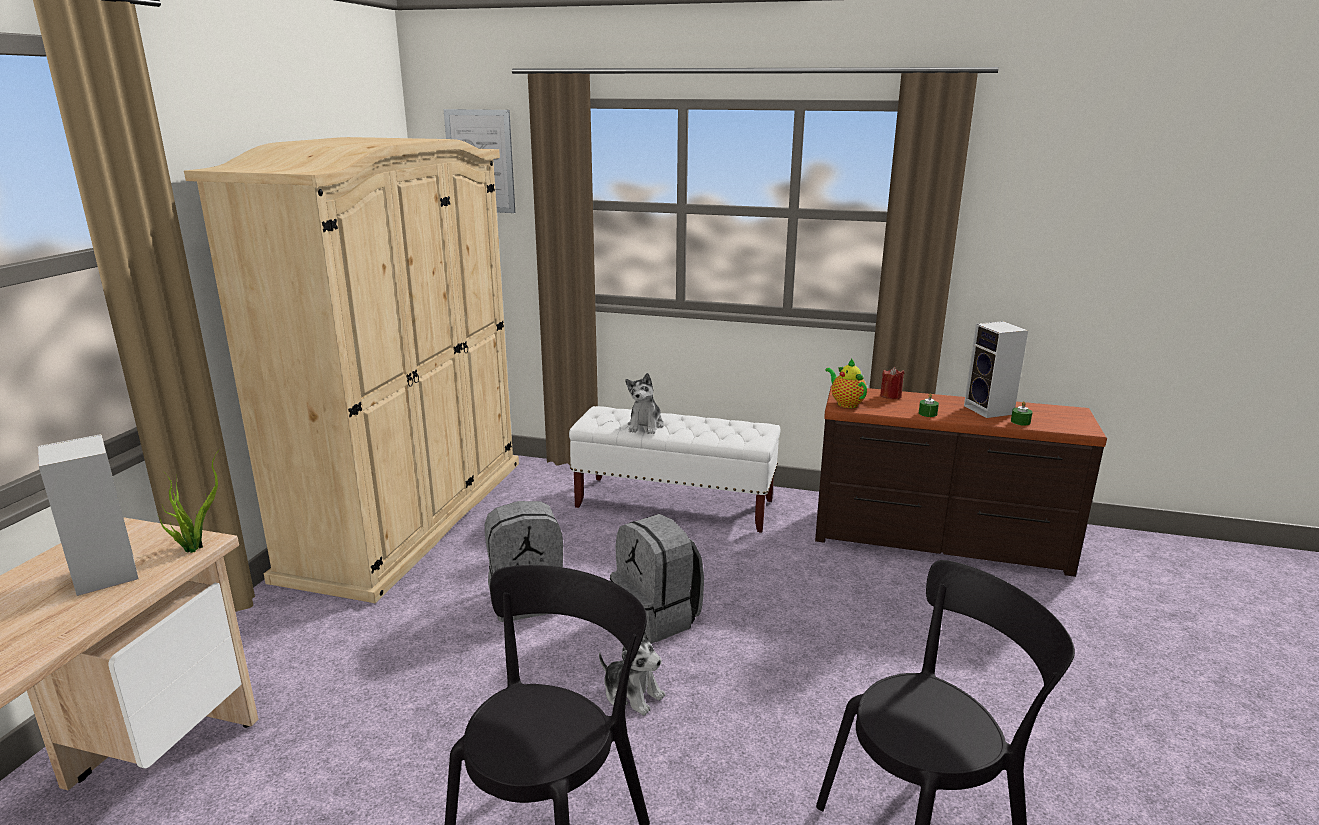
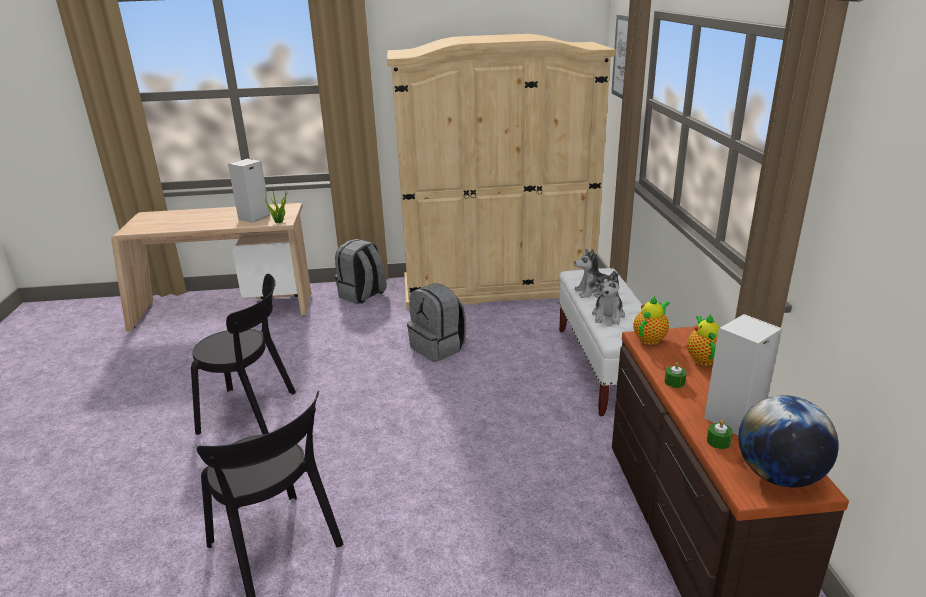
camera: 70 degrees right, 5 degrees up
plush toy [599,632,665,715] -> plush toy moved to [592,271,625,325]
grey backpack [610,514,704,644] -> grey backpack moved to [335,239,387,304]
red candle [880,367,904,399] -> teapot [687,314,719,366]
none -> globe [739,395,839,488]

